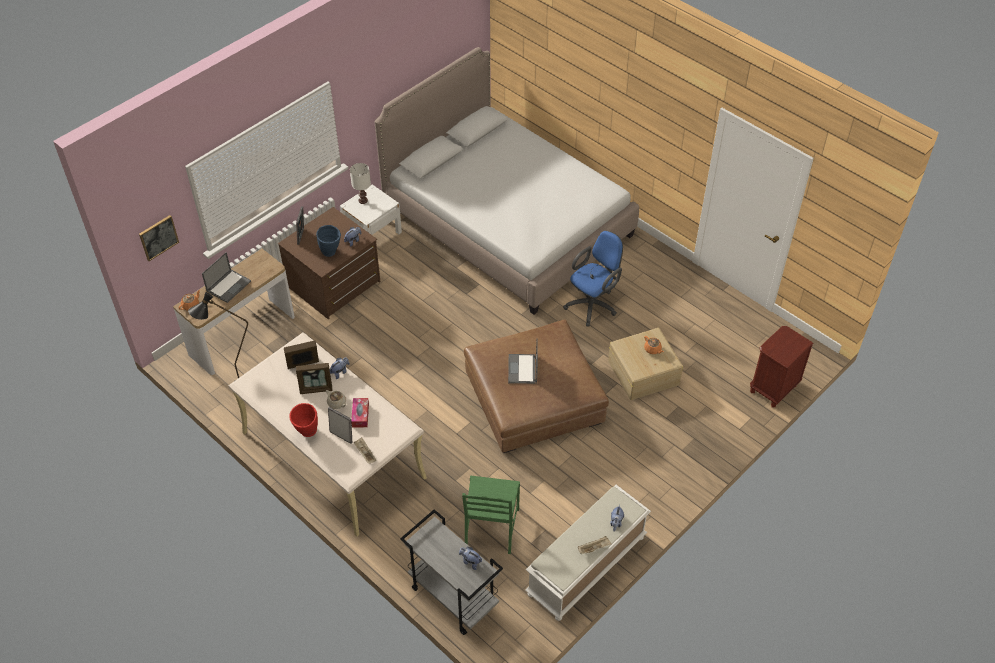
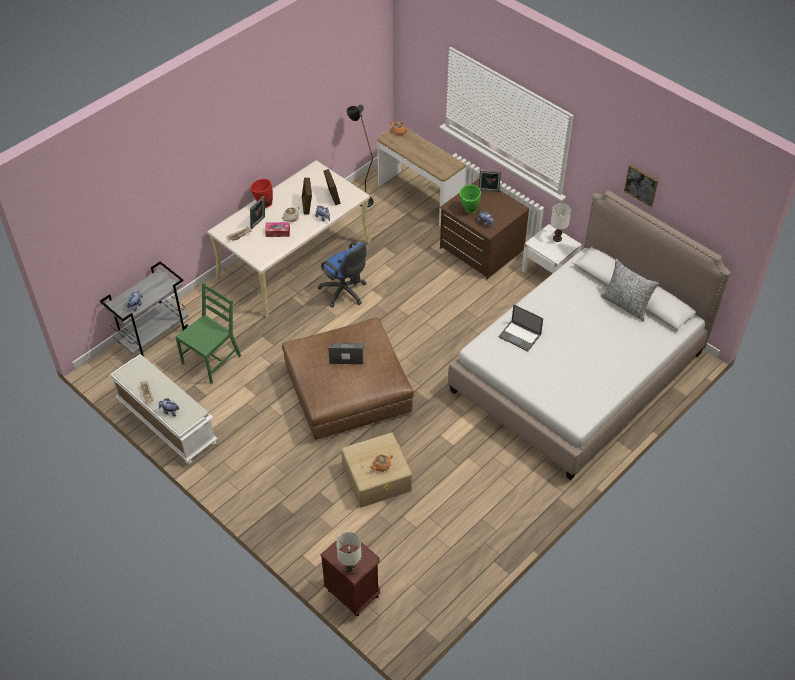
camera: 90 degrees right, 0 degrees up
picture [139,215,179,261] -> picture moved to [624,165,658,207]
laptop [202,252,251,303] -> laptop moved to [499,305,543,352]
blue vase [316,225,341,257] -> green vase [460,184,481,213]
green chair [462,476,520,554] -> green chair turned 120 degrees clockwise [176,282,241,384]
blue office chair [563,231,623,327] -> blue office chair moved to [318,242,367,308]
none -> white table lamp [336,532,362,574]
none -> pillow [601,259,659,321]

